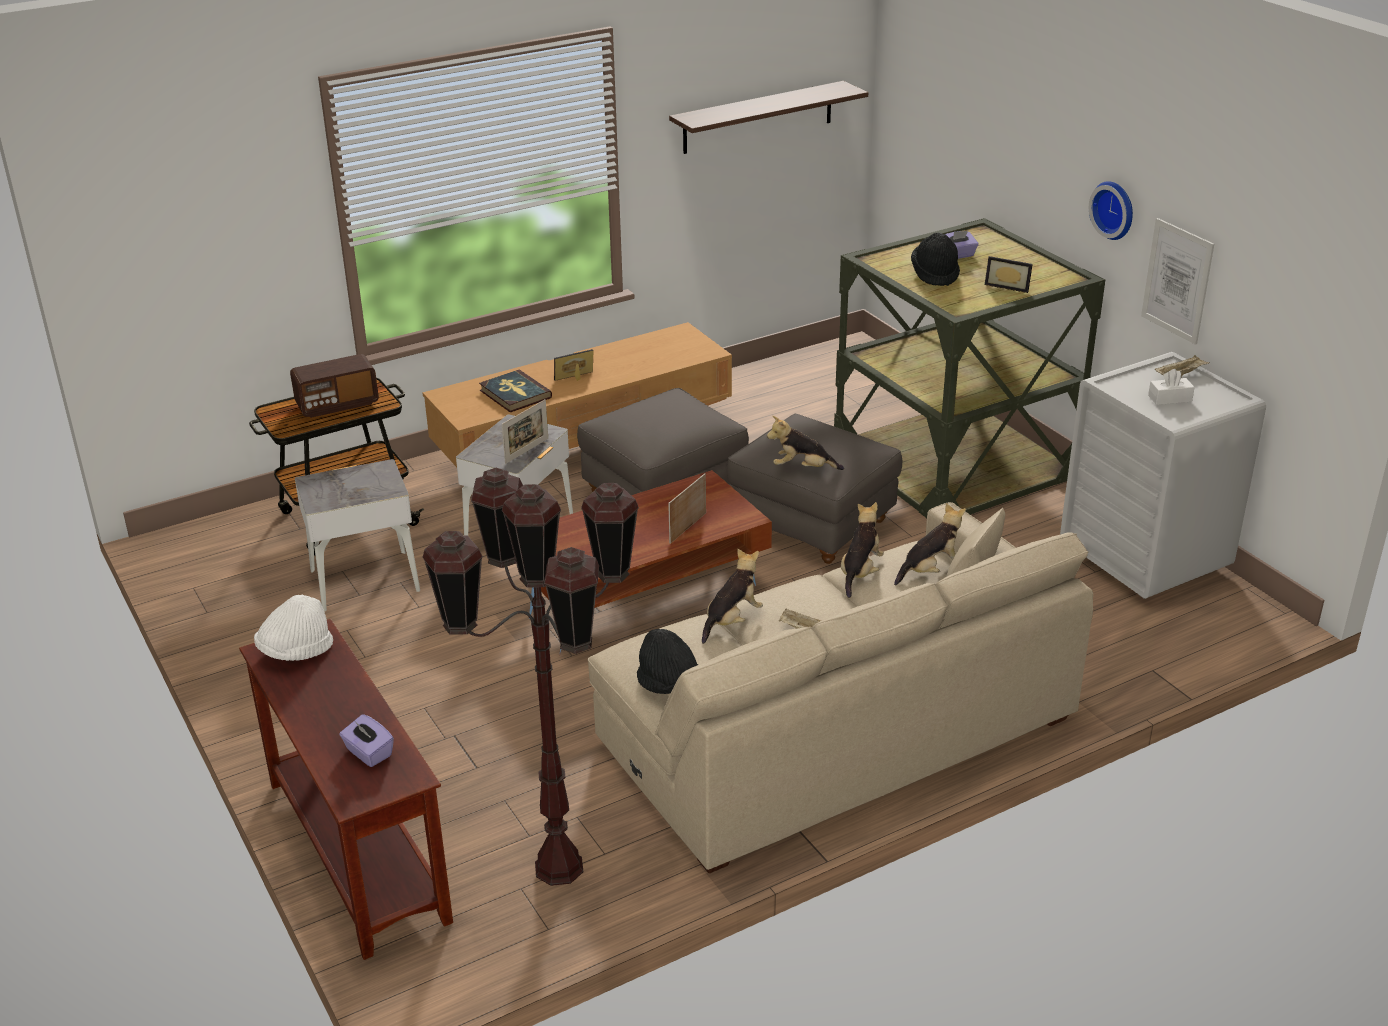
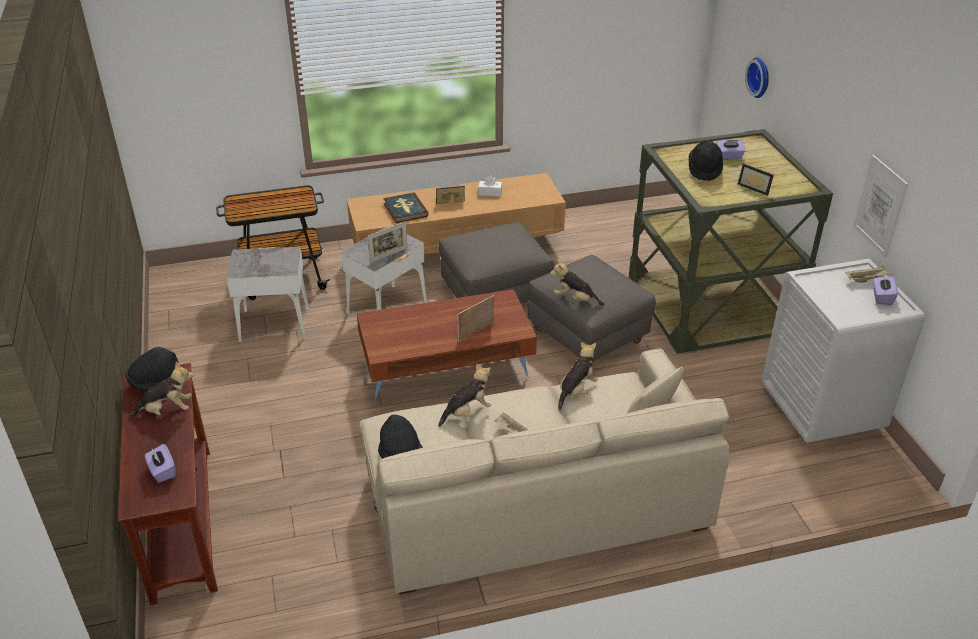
camera: 15 degrees right, 5 degrees up
white hat [254,594,333,661] -> black hat [125,347,178,392]
radio [290,354,379,418] -> none
brown floor lamp [422,468,639,886] -> none
shelf [669,81,868,154] -> none
plush toy [894,503,966,586] -> plush toy moved to [129,362,194,418]
wall clock [1089,181,1133,240] -> wall clock moved to [745,57,769,98]
white tissue box [1148,369,1195,405] -> white tissue box moved to [478,175,502,196]
none -> purple tissue box [873,275,898,305]

